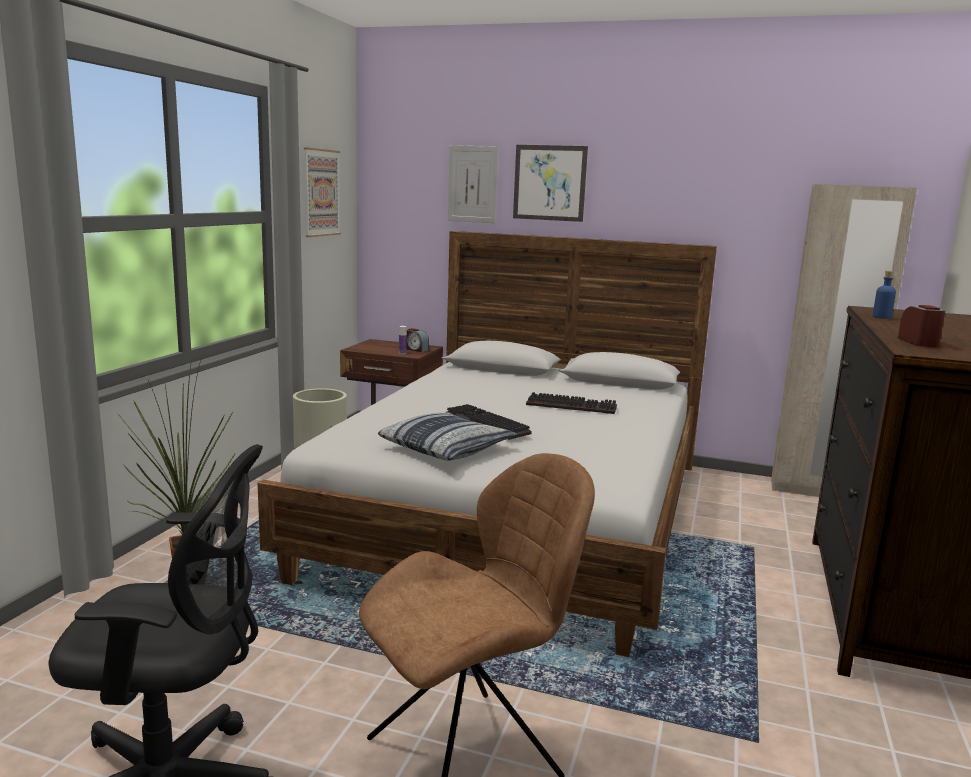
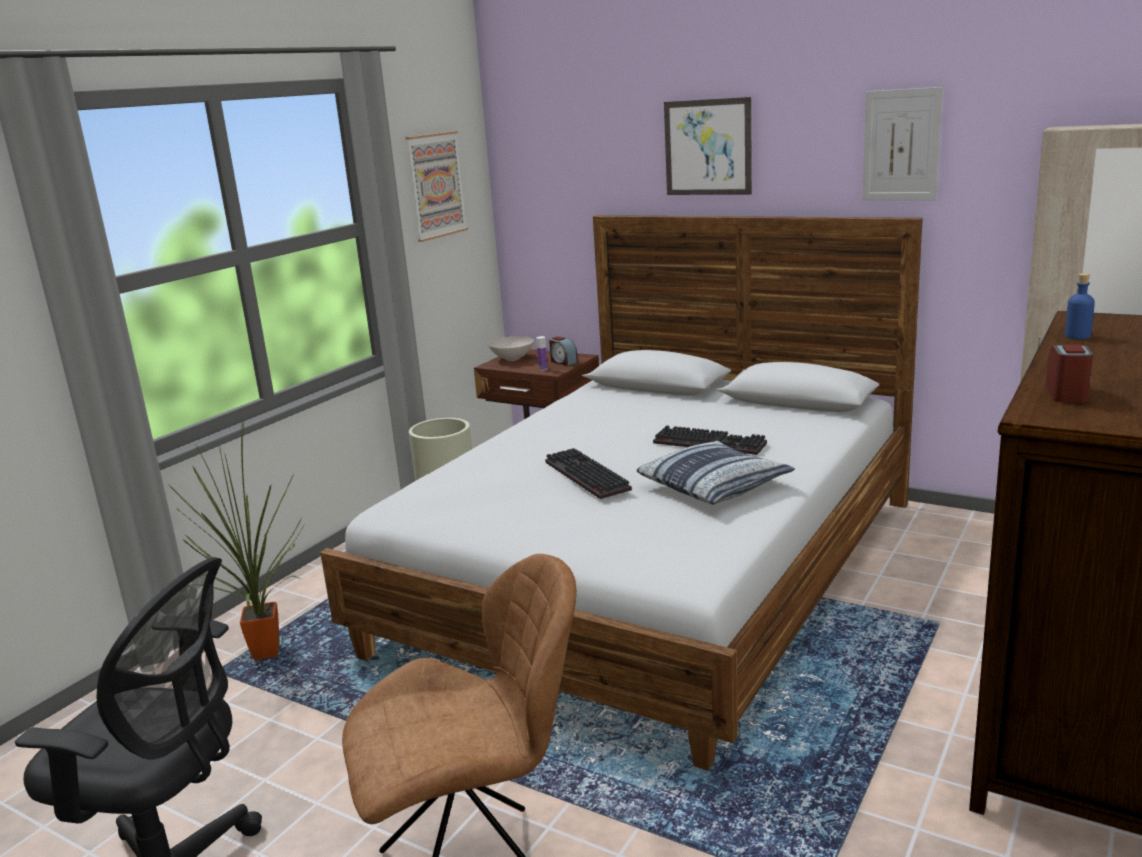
camera: 15 degrees right, 5 degrees up
pillow [378,412,517,461] -> pillow moved to [637,440,795,505]
picture [448,145,498,223] -> picture moved to [862,87,943,201]
none -> white bowl [488,336,534,361]

